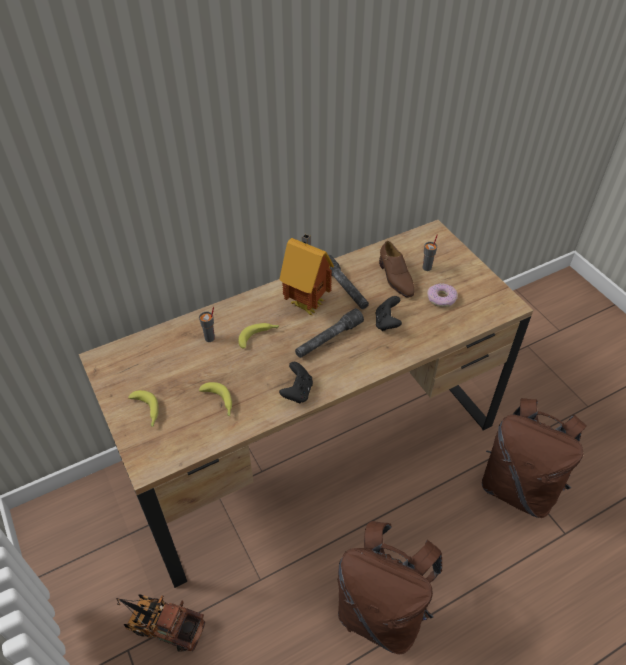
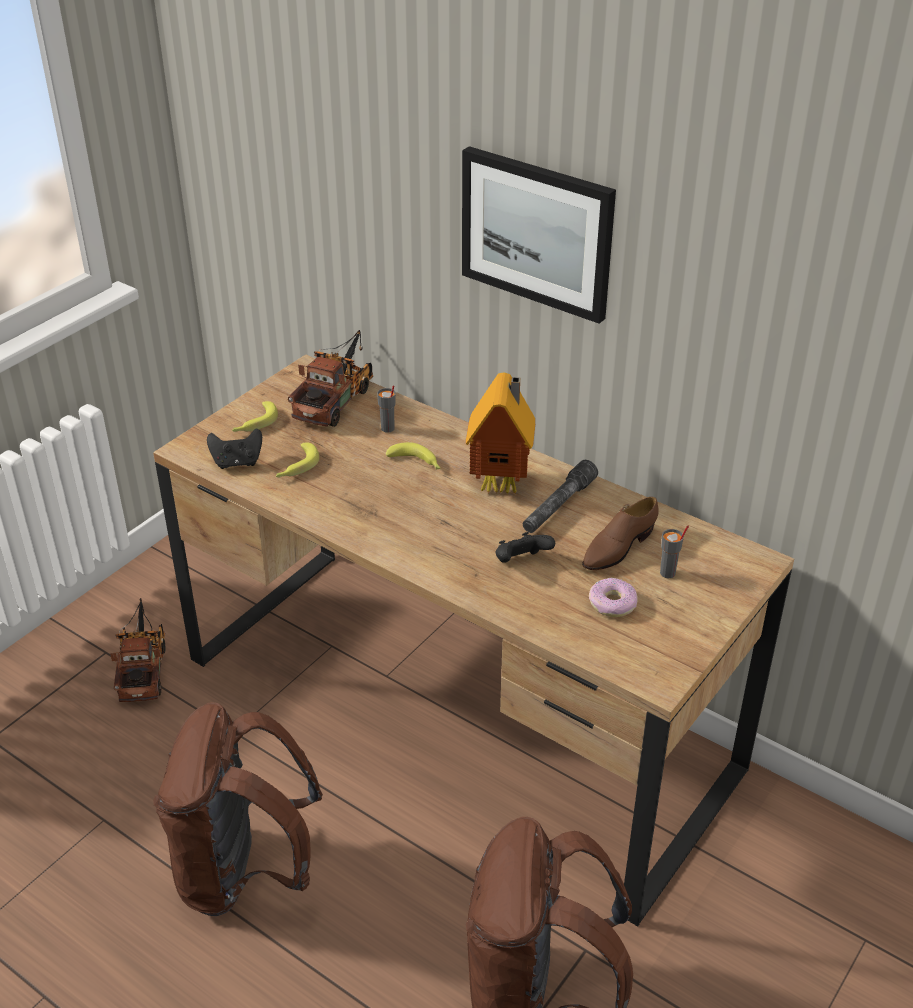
camera: 65 degrees right, 10 degrees down
black game controller [279,362,313,403] -> black game controller moved to [207,429,262,469]
grey flashlight [295,308,364,358] -> none
none -> toy truck [288,330,373,427]
none -> picture [462,146,616,324]

